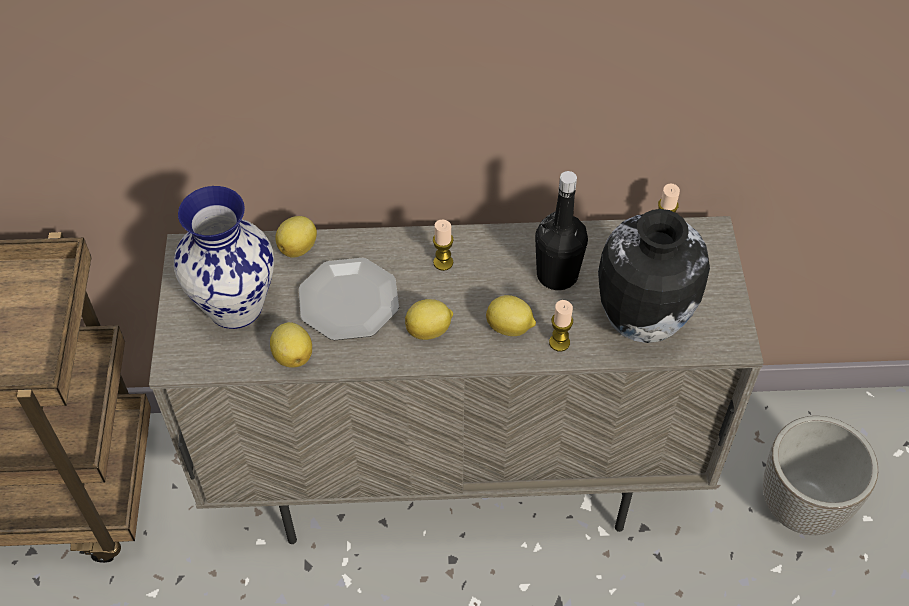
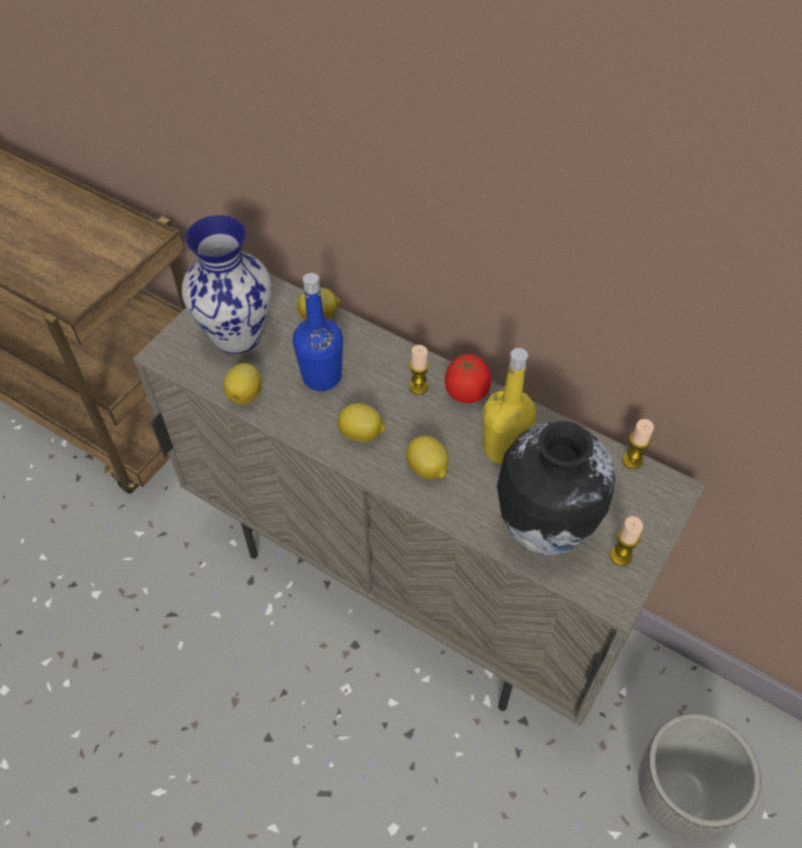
camera: 35 degrees right, 0 degrees up
plate [299,258,399,340] -> blue bottle [293,273,343,391]
black bottle [535,171,588,290] -> yellow bottle [483,348,536,464]
candle [549,300,573,352] -> candle moved to [610,516,643,566]
none -> tomato [445,354,491,403]

